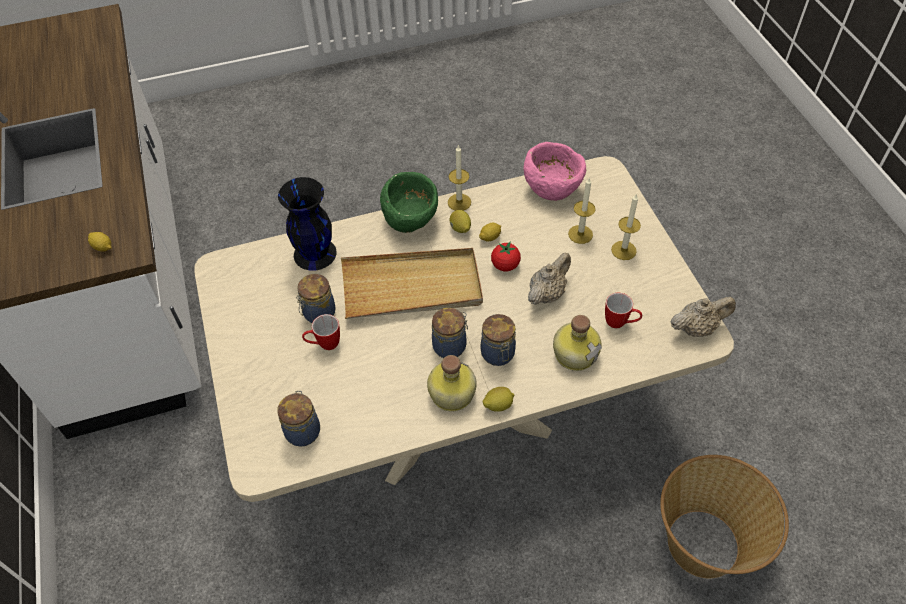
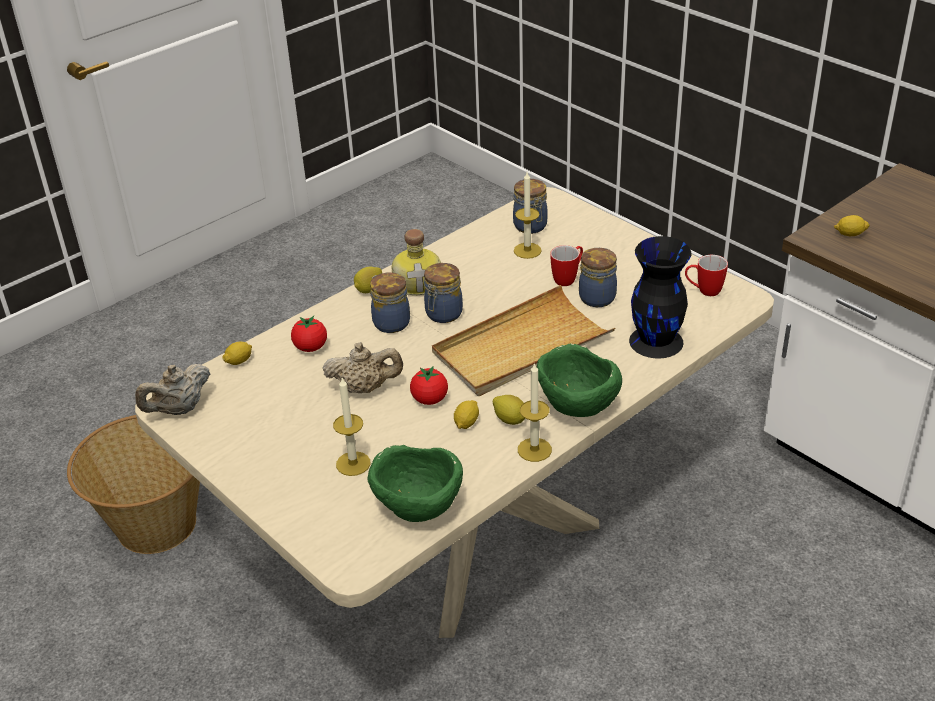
camera: 155 degrees right, 15 degrees down
pink bowl [523,142,586,201] -> green bowl [367,445,463,522]
beige teapot [528,253,571,305] -> beige teapot turned 105 degrees counterclockwise [322,342,403,393]
bottle [553,315,602,371] -> tomato [291,316,327,352]
mug [605,293,642,328] -> mug moved to [685,255,728,296]
candle [611,193,641,260] -> candle moved to [514,172,542,259]
none -> lemon [222,341,252,365]

